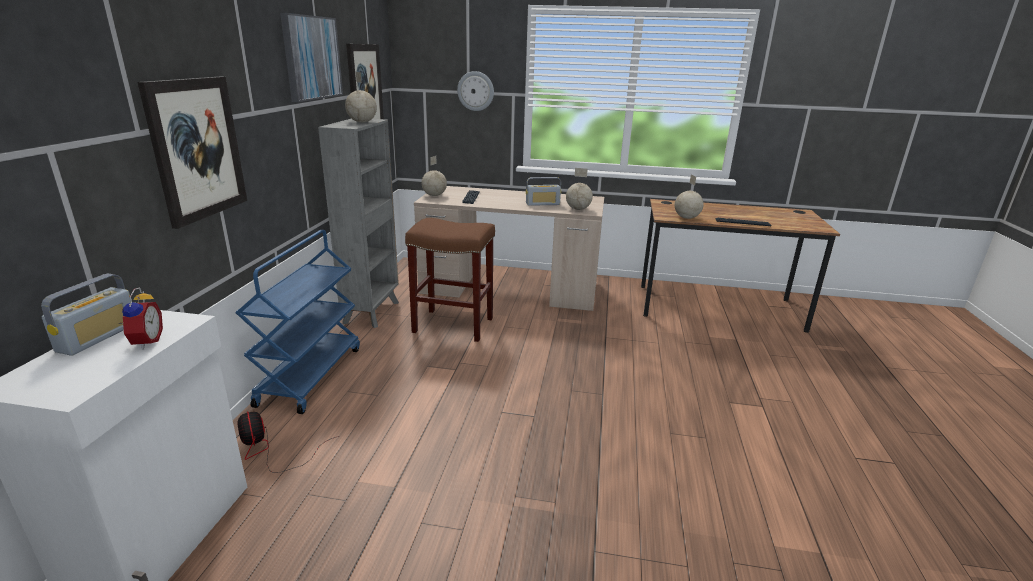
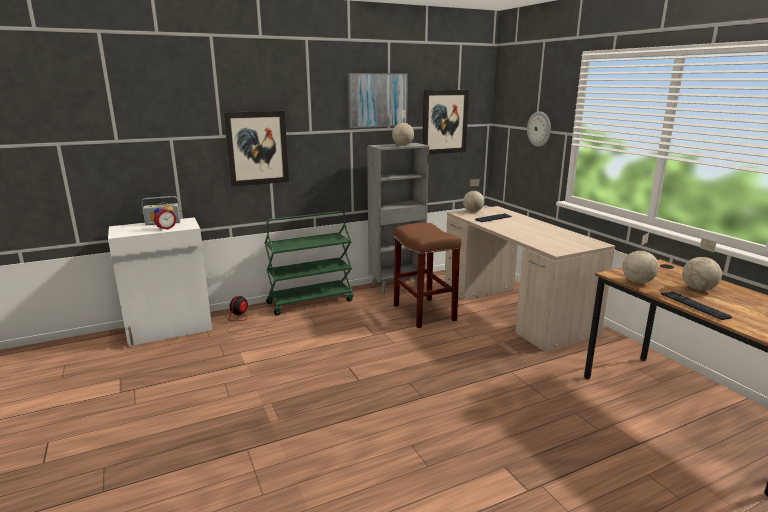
camera: 55 degrees right, 5 degrees down
blue cart [236,230,360,414] -> green cart [265,211,354,316]
radio [526,177,561,206] -> none
globe [566,168,593,210] -> globe moved to [682,238,722,291]

